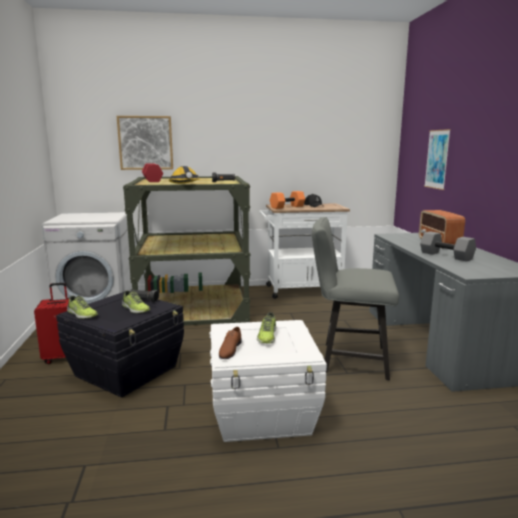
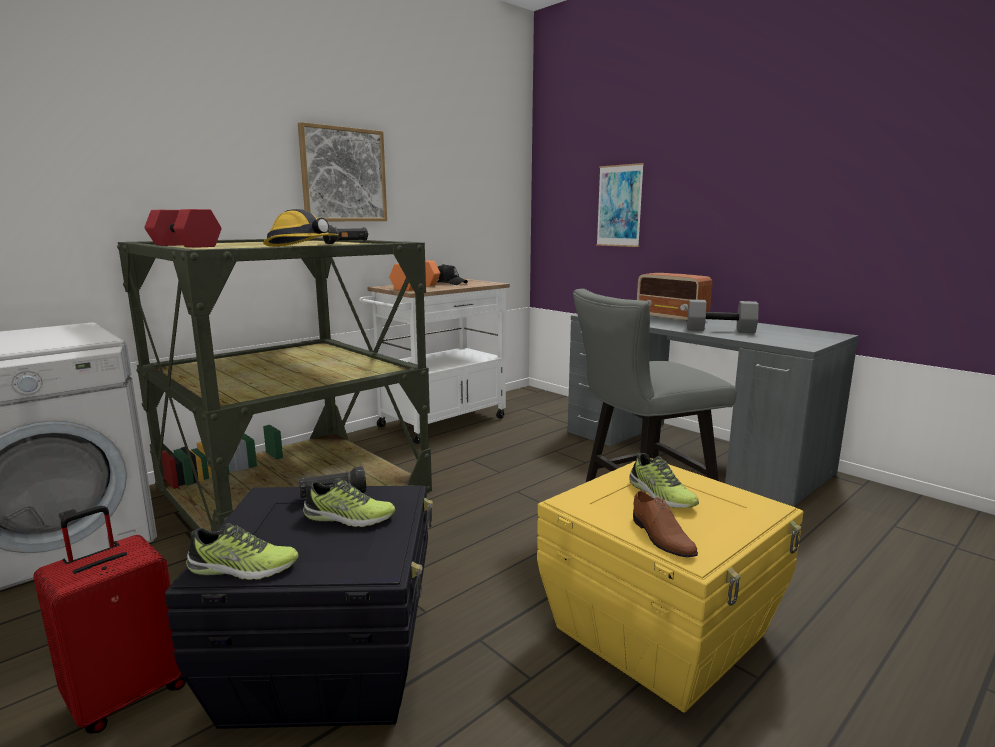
camera: 35 degrees left, 0 degrees up
picture [117,116,173,170] -> picture moved to [298,122,387,221]
white storage box [210,320,327,442] -> yellow storage box [537,458,803,713]

